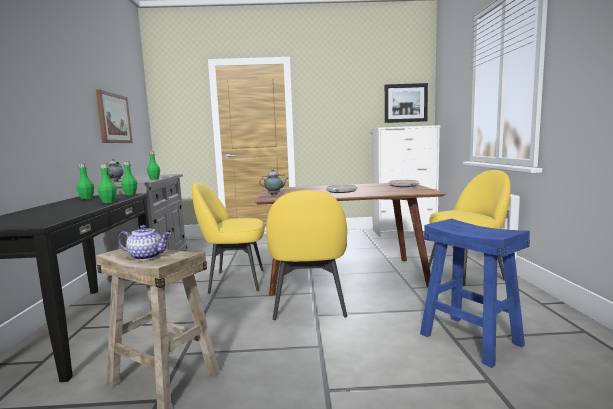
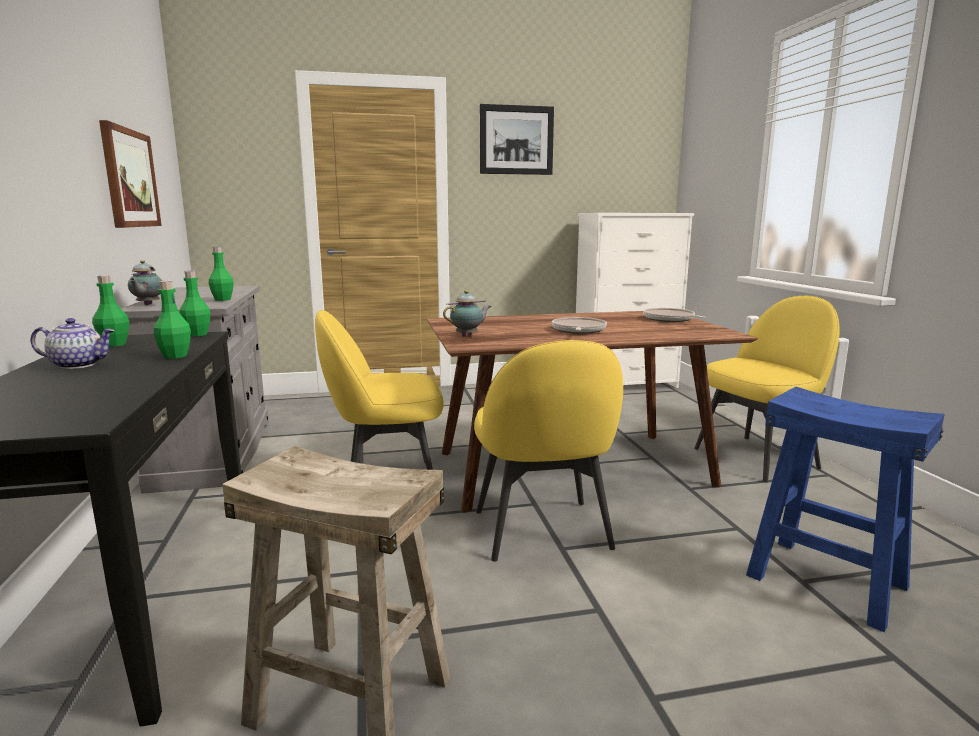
camera: 10 degrees left, 5 degrees up
teapot [118,225,171,260] -> teapot moved to [31,318,115,369]
picture [385,83,428,123] -> picture moved to [480,104,554,175]

